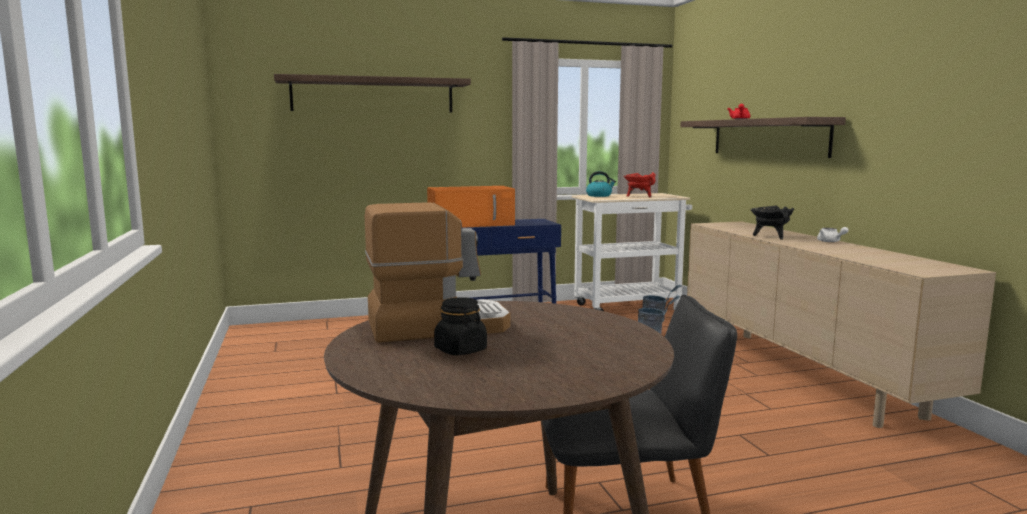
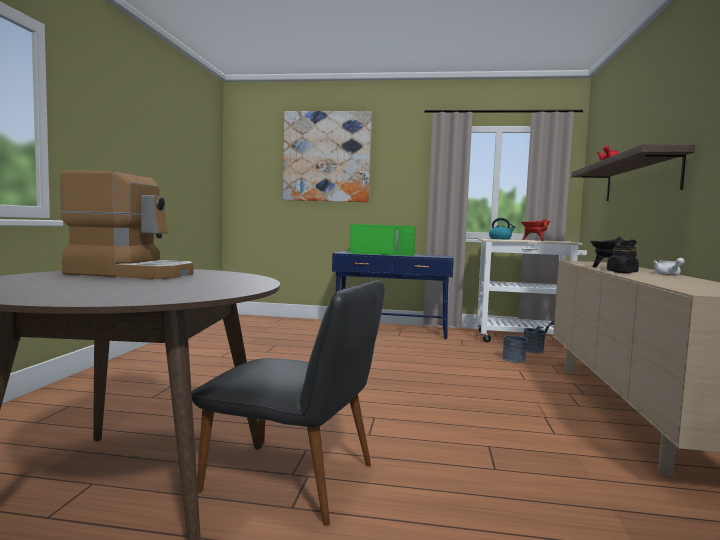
camera: 25 degrees right, 5 degrees down
shelf [274,74,471,112] -> picture [283,111,372,202]
orange microwave [427,186,515,228] -> green microwave [350,224,416,256]
black jar [434,297,487,355] -> black jar moved to [607,245,639,273]

